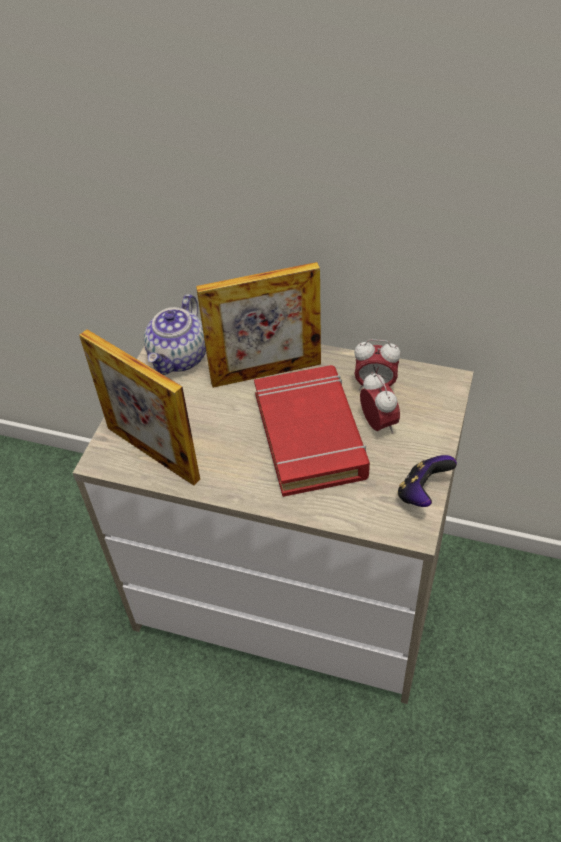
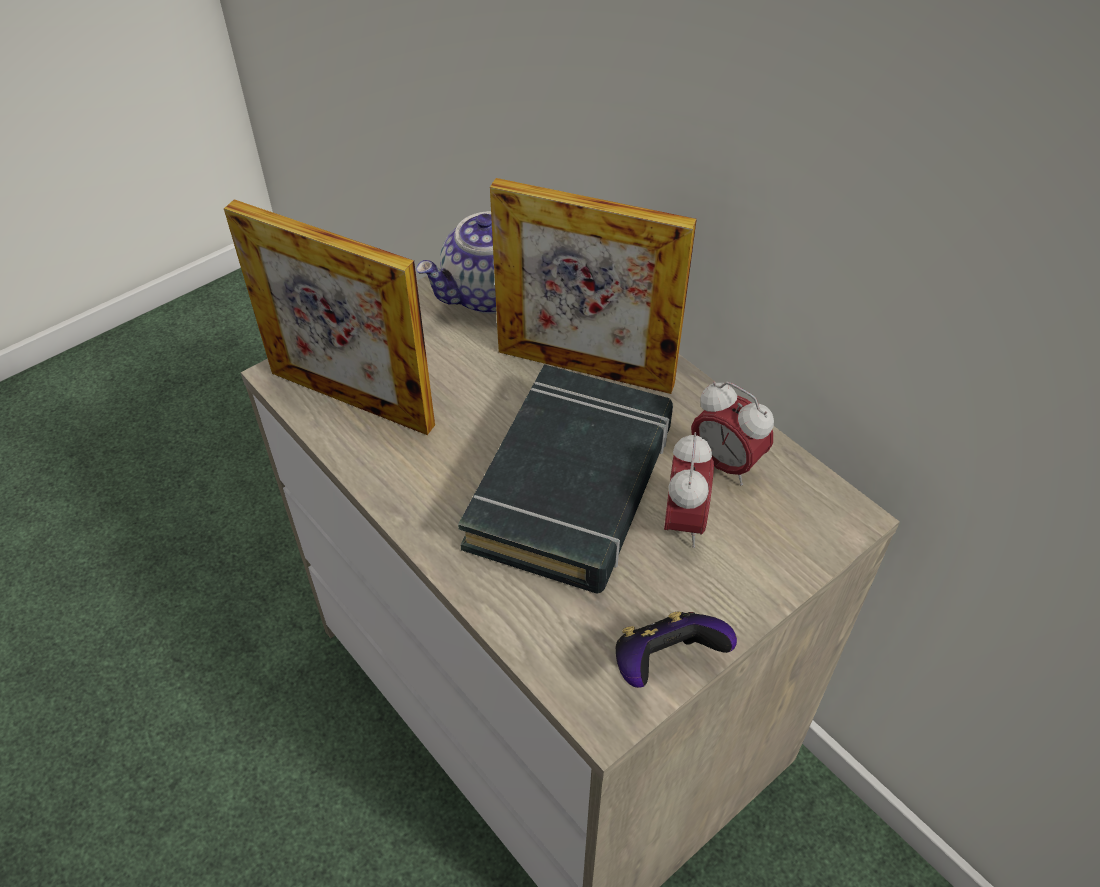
camera: 30 degrees right, 0 degrees up
picture frame [79,329,200,486] -> picture frame turned 45 degrees counterclockwise [224,199,435,435]
red book [254,365,370,497] -> black book [458,365,673,593]

